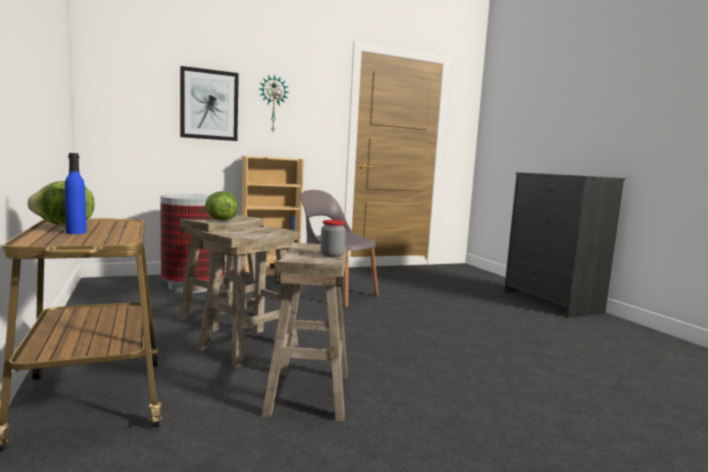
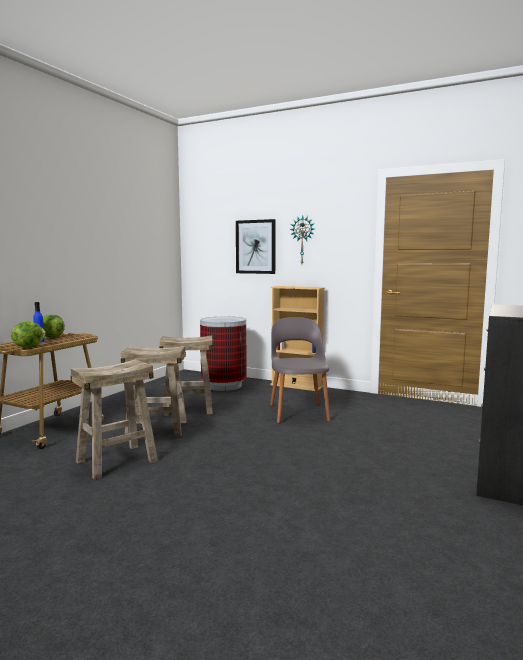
camera: 50 degrees right, 0 degrees up
lettuce [205,191,238,220] -> lettuce moved to [11,322,46,348]
jar [320,220,346,258] -> none

